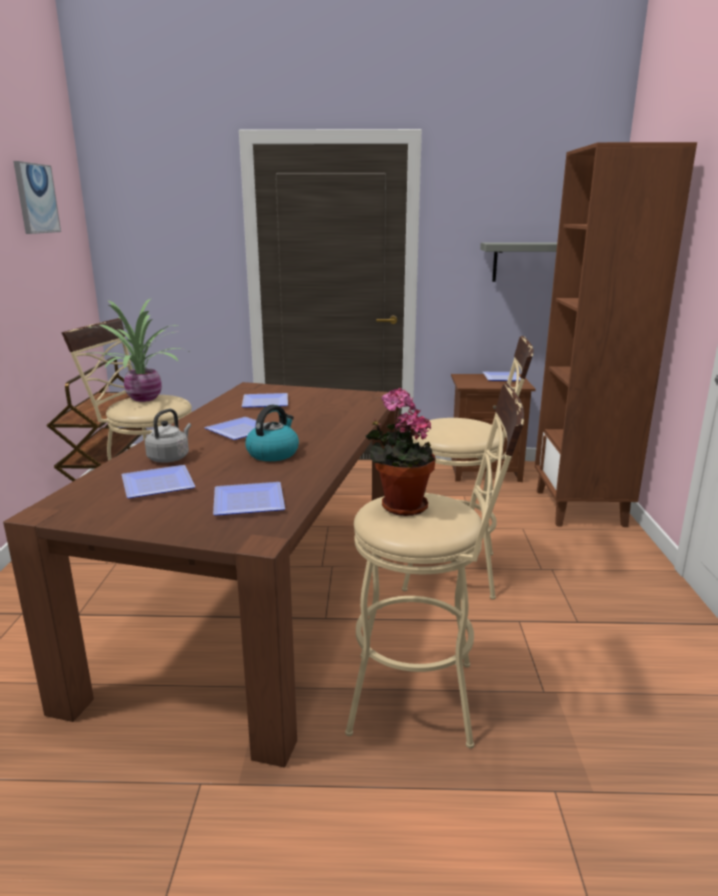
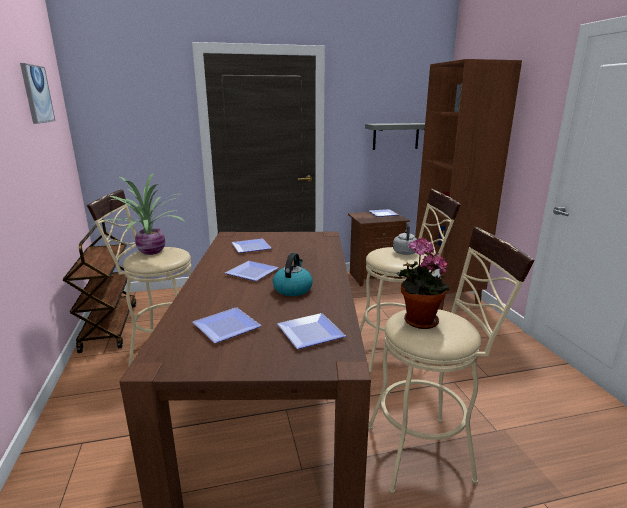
camera: 15 degrees left, 0 degrees up
grey kettle [145,409,191,463] -> grey kettle moved to [393,223,417,255]

